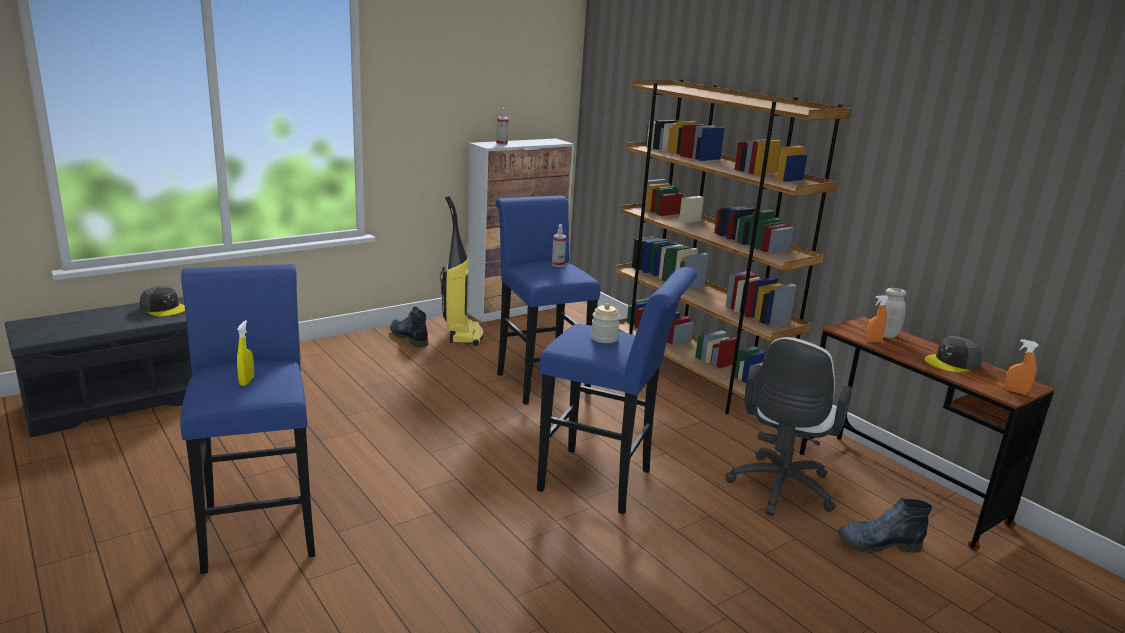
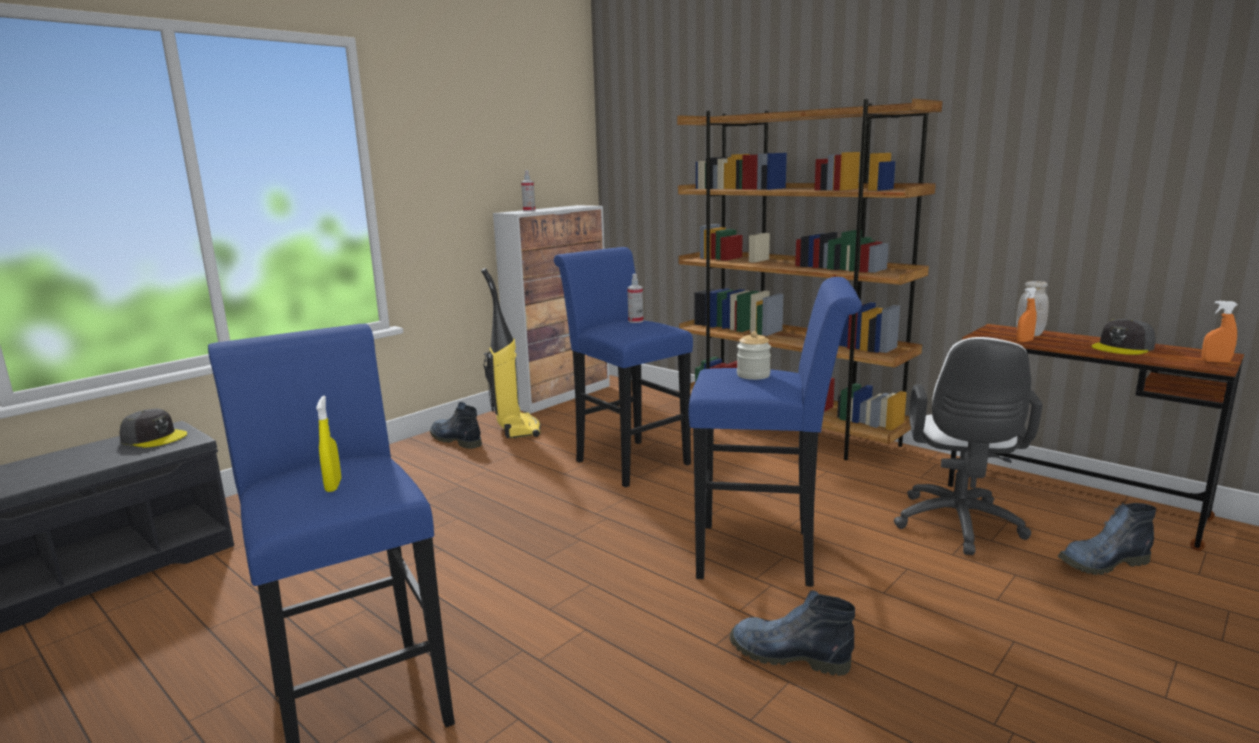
camera: 10 degrees left, 5 degrees down
none -> boot [730,590,855,676]

